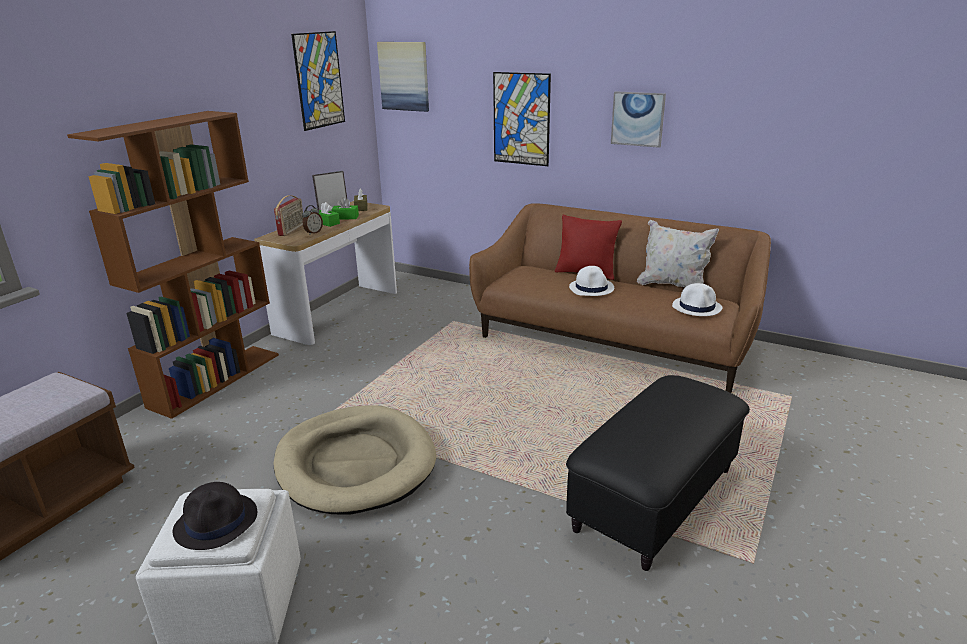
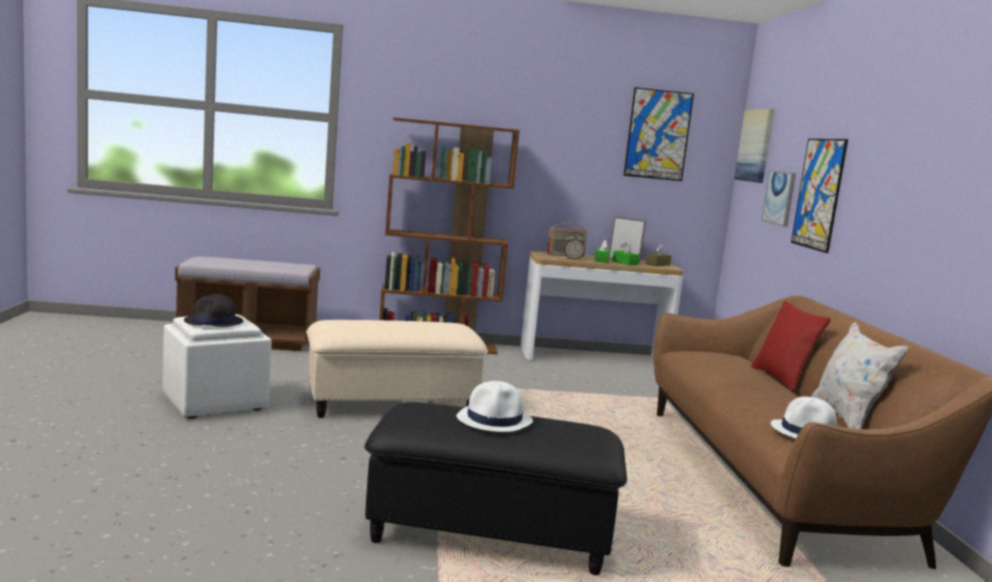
camera: 55 degrees right, 15 degrees down
beige dog bed [273,405,436,514] -> beige ottoman [306,320,488,418]
white hat [569,266,614,296] -> white hat moved to [456,381,533,432]
picture [611,91,666,148] -> picture moved to [761,170,796,227]

